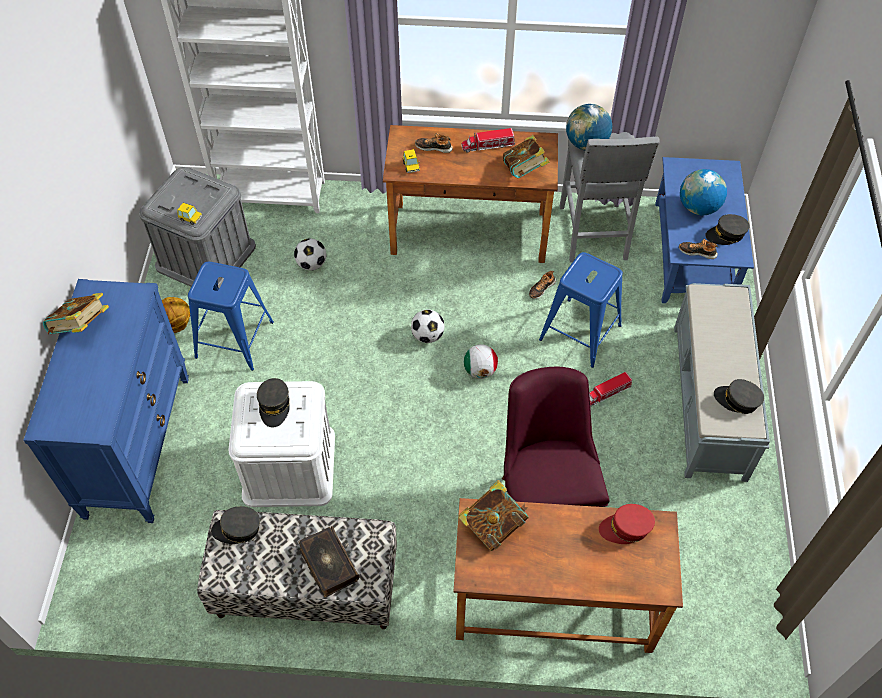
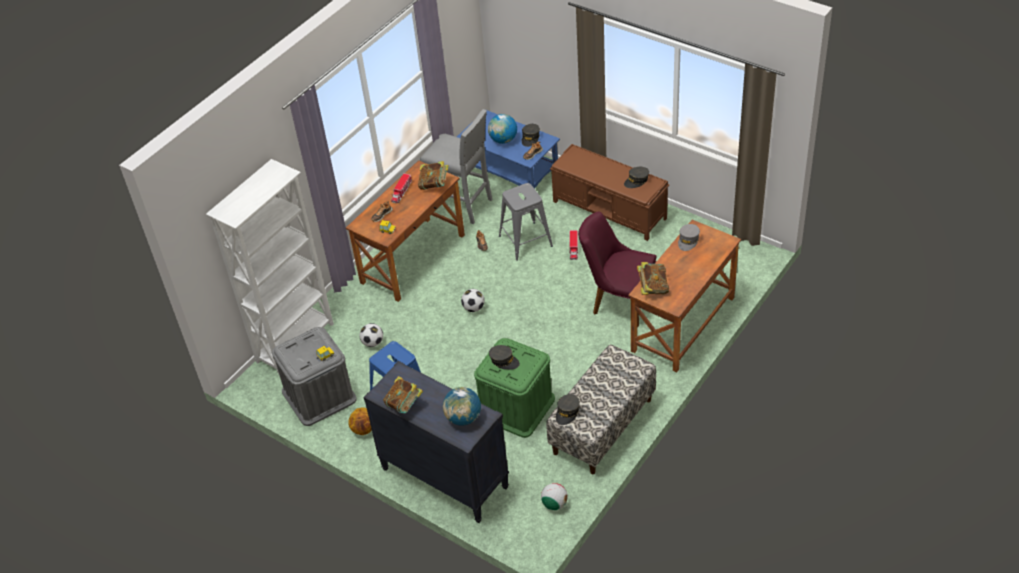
camera: 55 degrees left, 10 degrees down
blue dresser [24,279,189,523] -> black dresser [363,361,509,523]
white storage box [228,381,335,507] -> green storage box [474,338,555,438]
book [299,526,359,597] -> none
football [464,344,498,379] -> football moved to [541,483,568,510]
blue stool [539,252,623,368] -> grey stool [499,183,553,261]
globe [566,104,612,150] -> globe moved to [443,387,481,426]
red cap [599,504,655,544] -> grey cap [678,224,700,251]
grey bench [674,283,770,482] -> brown bench [550,144,669,241]

